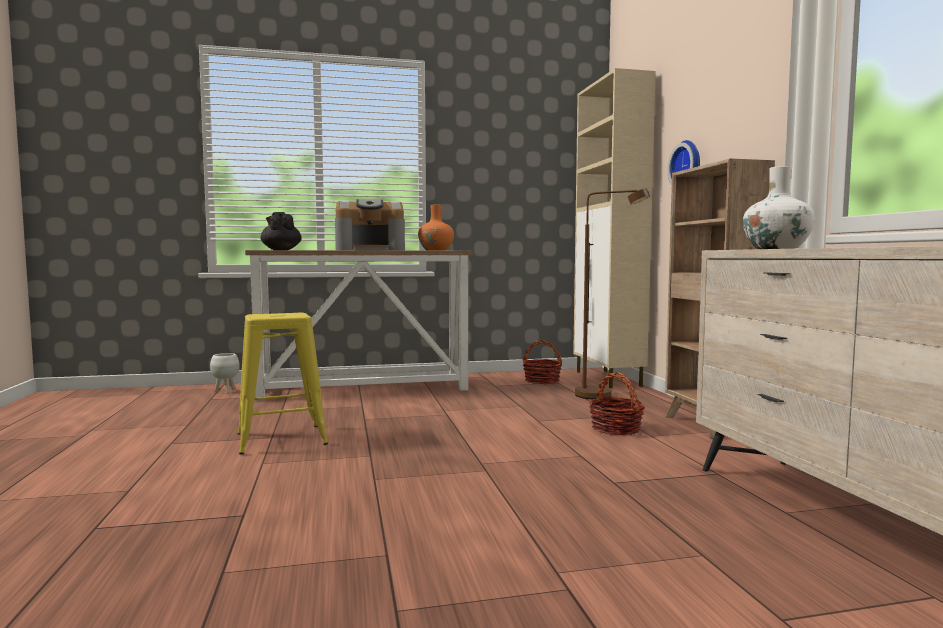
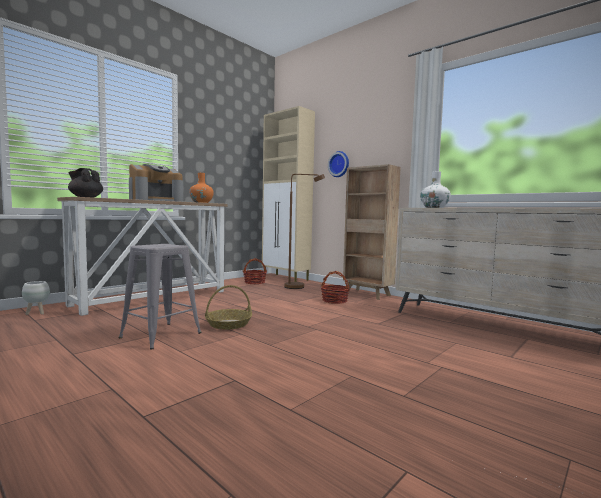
camera: 35 degrees left, 0 degrees up
yellow stool [238,313,328,454] -> grey stool [119,244,202,350]
none -> basket [205,285,252,330]

